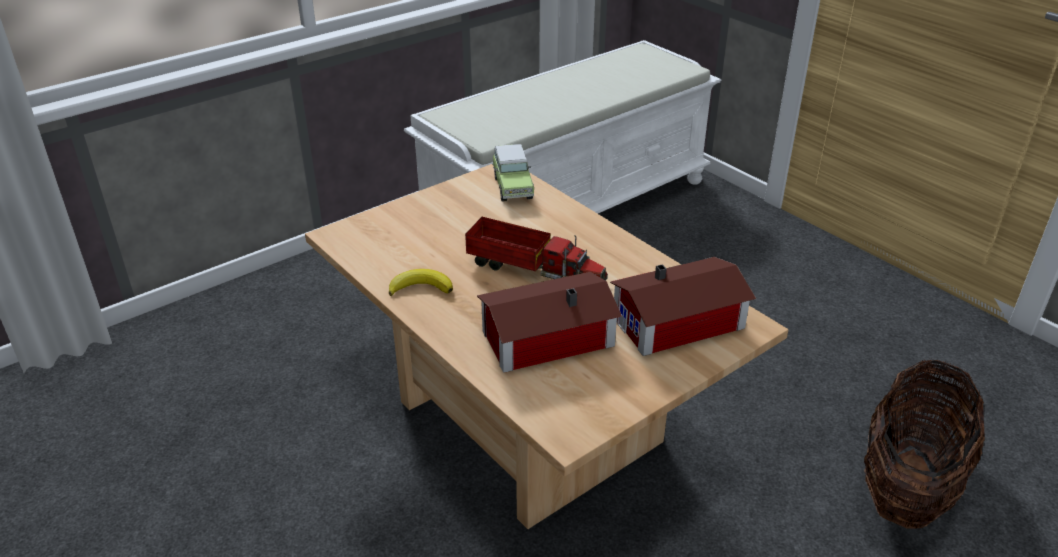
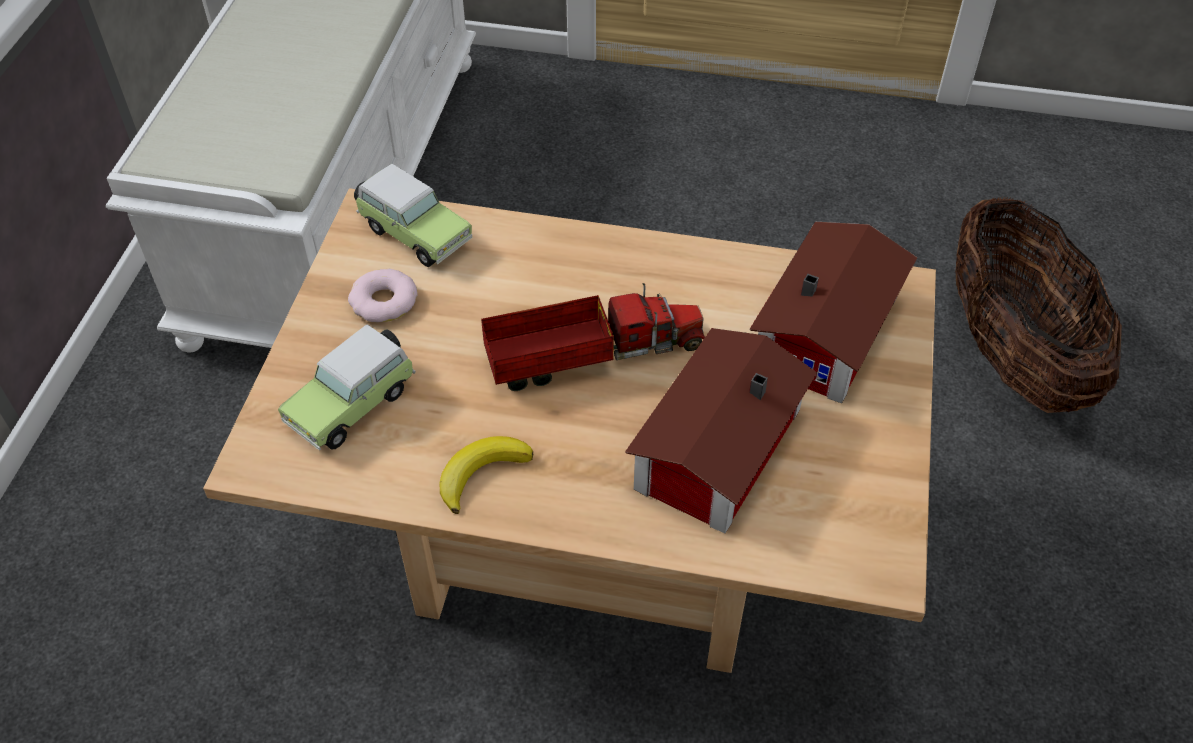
camera: 40 degrees left, 15 degrees up
none -> toy car [278,324,416,451]
none -> donut [348,269,418,322]

